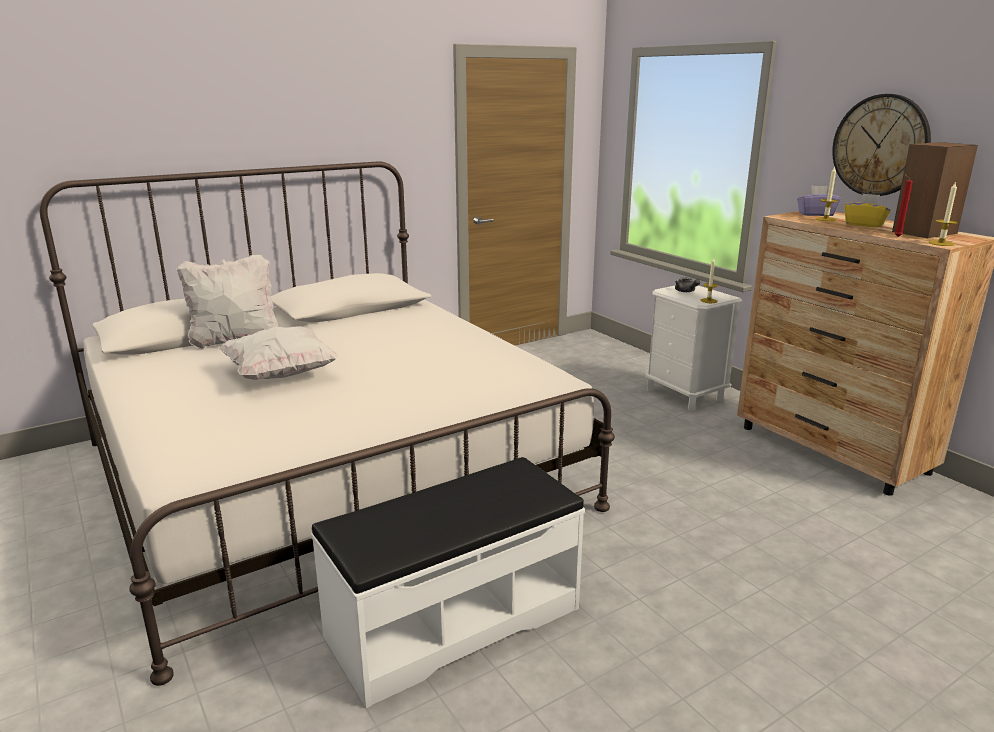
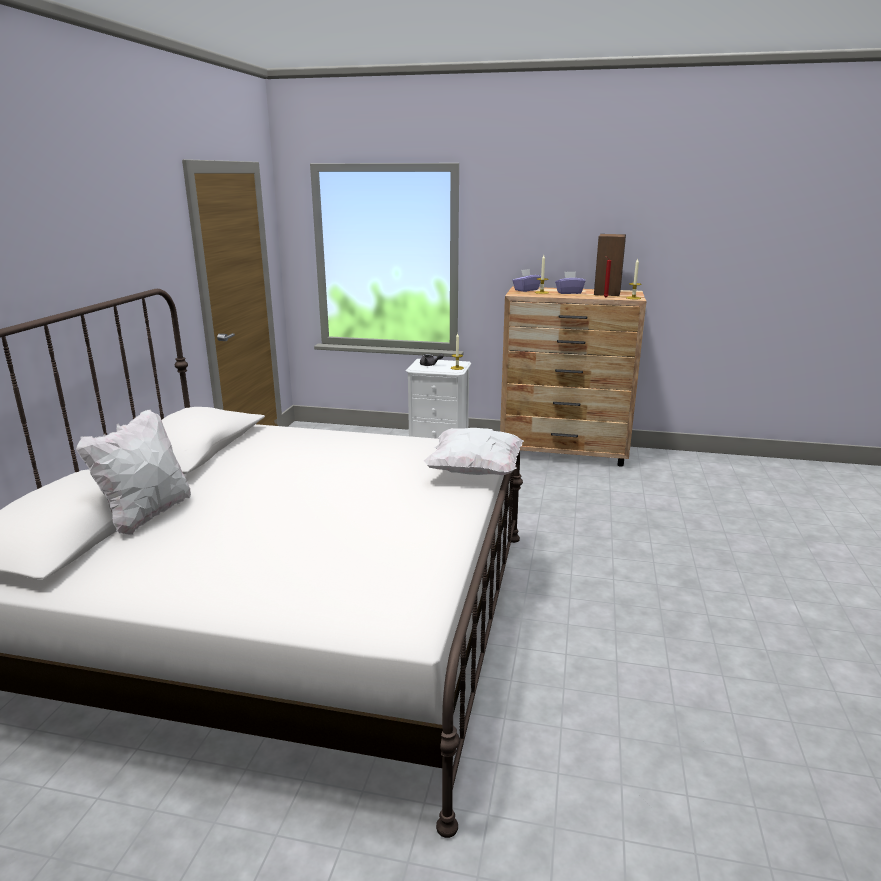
camera: 45 degrees left, 0 degrees up
white pillow [219,326,338,380] -> white pillow moved to [423,428,524,475]
white bench [311,457,585,708] -> none
wall clock [832,94,931,196] -> none
yellow tissue box [844,193,891,228] -> purple tissue box [555,271,585,294]

